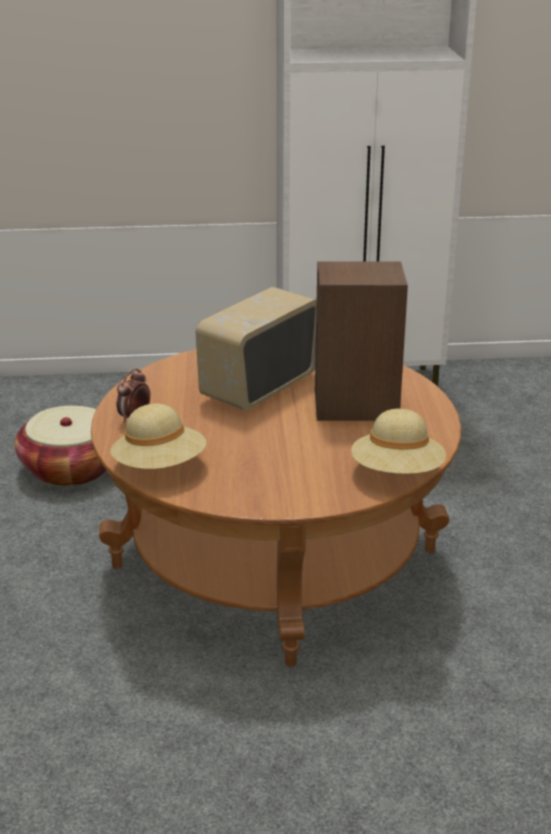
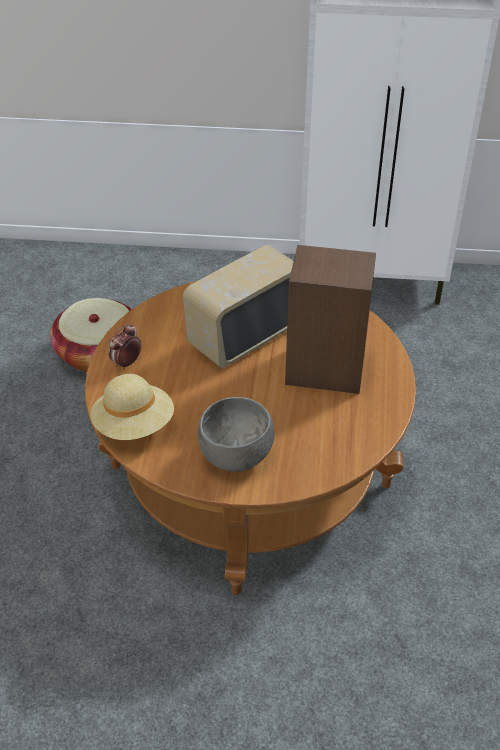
camera: 10 degrees right, 15 degrees up
beige hat [351,409,446,474] -> none
none -> grey bowl [198,397,274,472]

